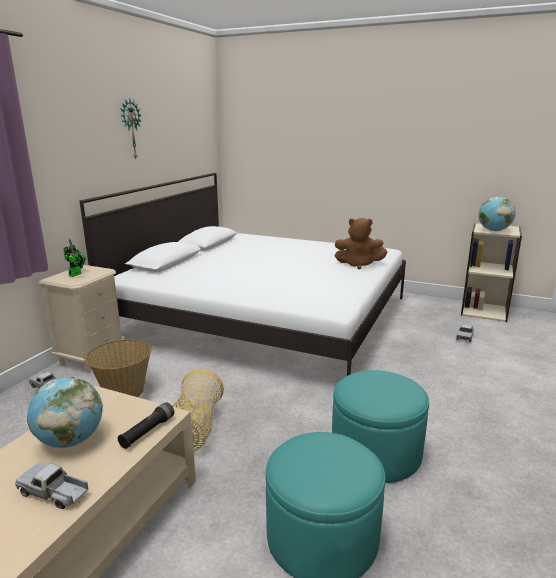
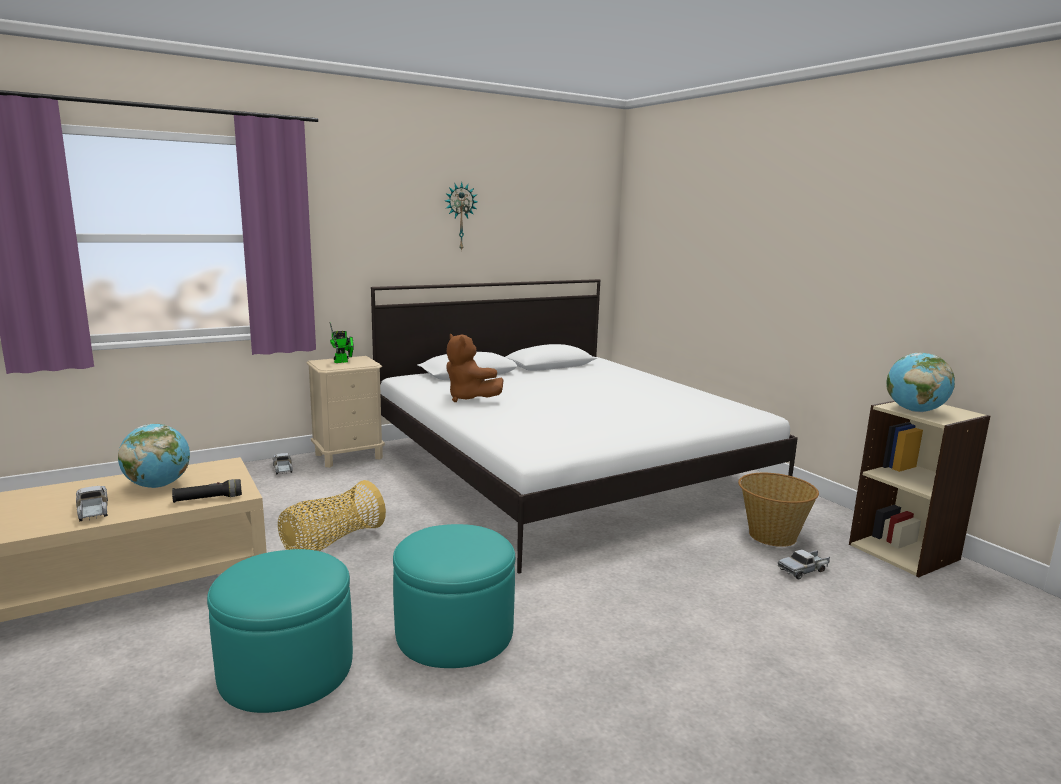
camera: 35 degrees right, 5 degrees down
basket [85,339,151,397] -> basket moved to [738,473,819,547]
brown plush toy [335,218,387,269] -> brown plush toy moved to [446,334,504,402]

